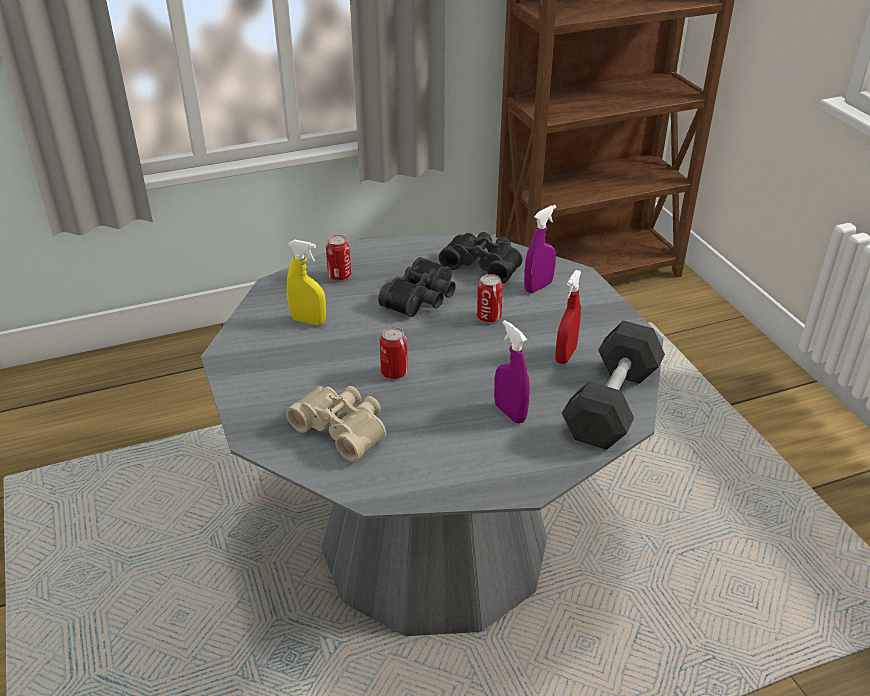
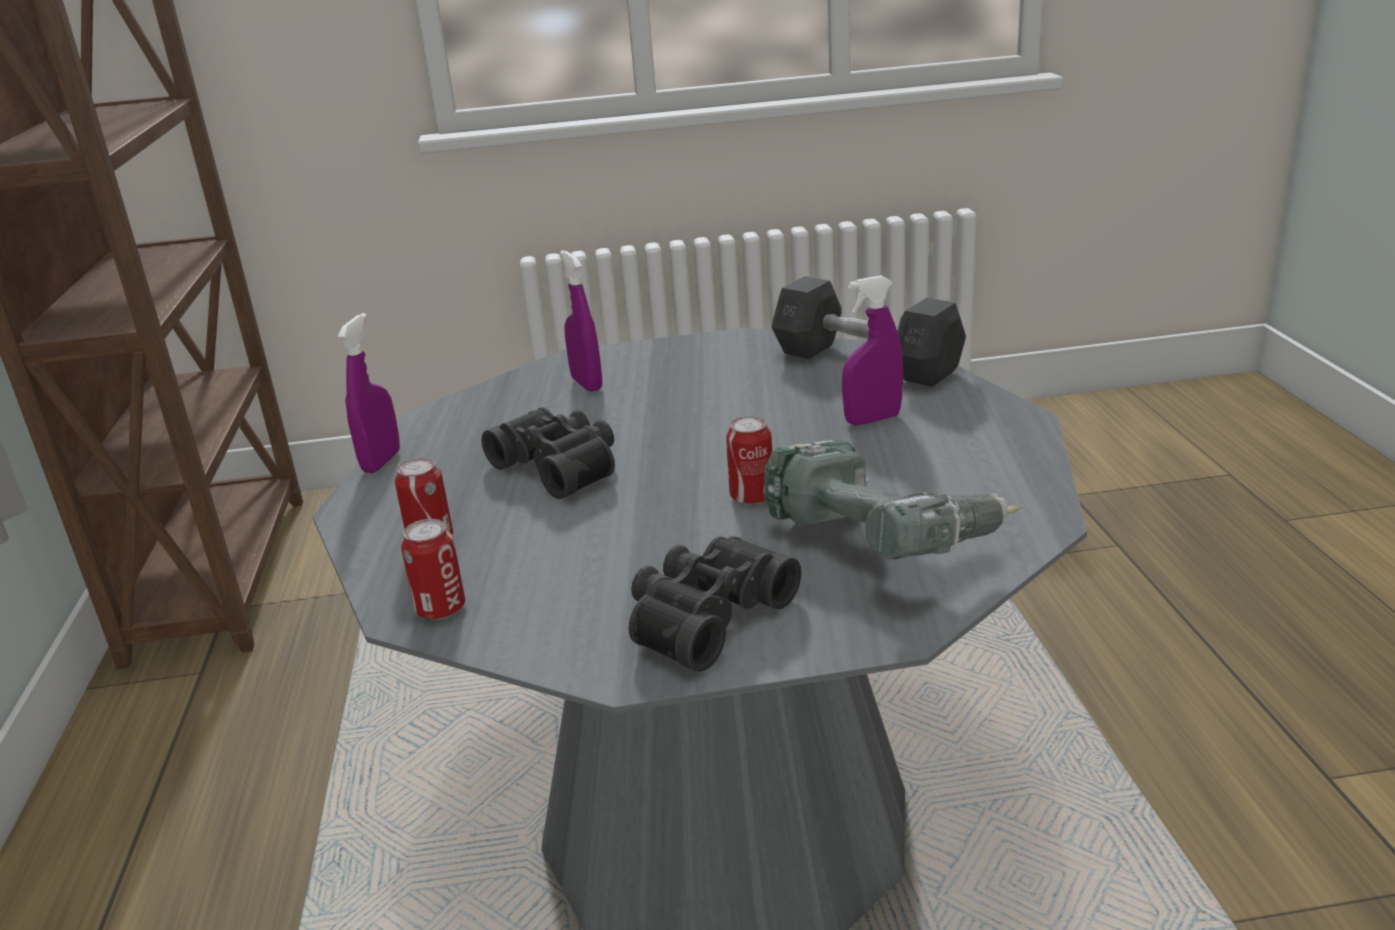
camera: 75 degrees left, 10 degrees down
beige binoculars [286,386,386,462] -> power drill [763,440,1023,560]
yellow spray bottle [287,240,326,325] -> none
black binoculars [439,232,522,284] -> black binoculars moved to [629,536,801,672]
can [477,274,503,323] -> can moved to [401,519,465,620]
red spray bottle [555,270,581,364] -> none
none -> purple spray bottle [337,313,400,473]

